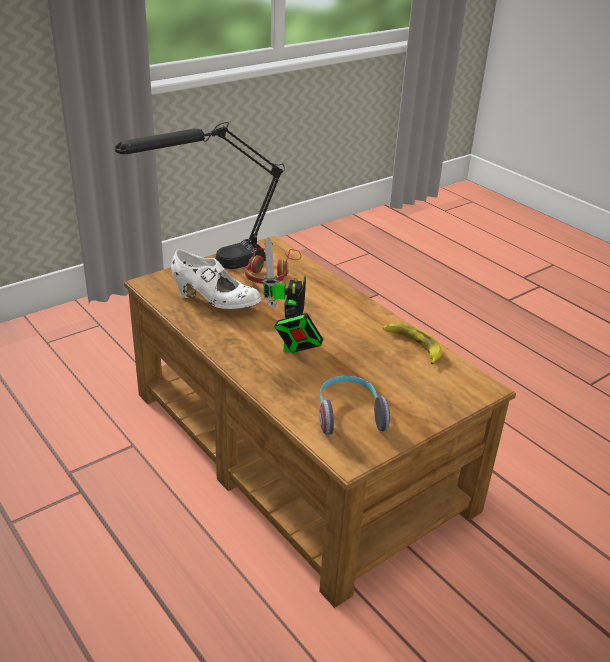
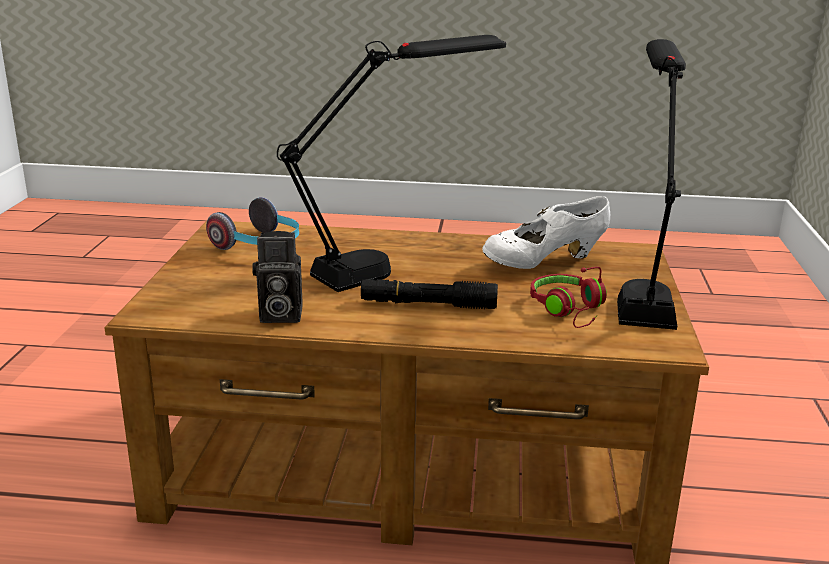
camera: 135 degrees right, 10 degrees down
toy robot [262,237,323,353] -> black table lamp [277,35,506,292]
banana [383,323,442,364] -> camera [252,231,303,323]
none -> black flashlight [361,279,498,309]

